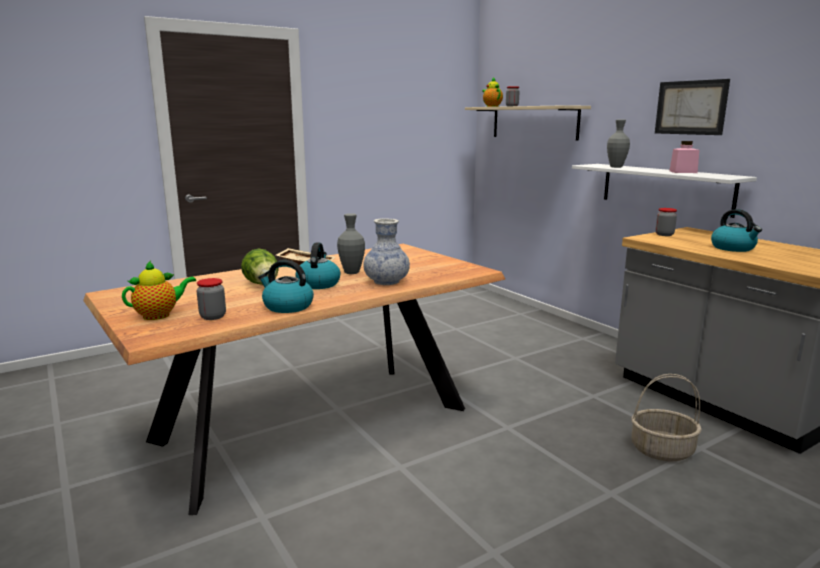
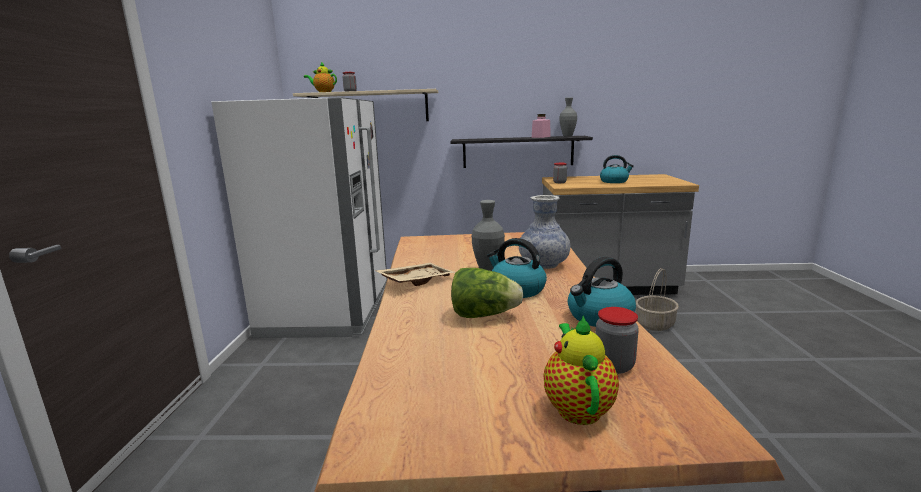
camera: 55 degrees left, 0 degrees up
white shelf [572,164,757,218] -> black shelf [450,136,593,168]
grey vase [607,120,630,168] -> grey vase moved to [560,97,577,136]
picture [655,79,730,135] -> none
none -> white fridge [211,97,387,338]

